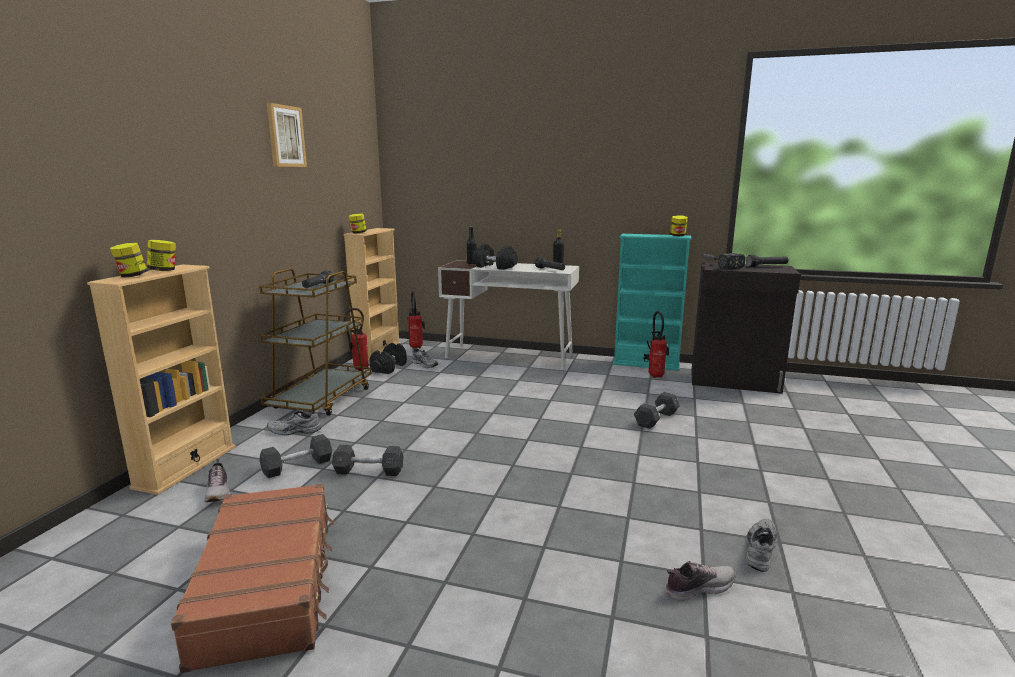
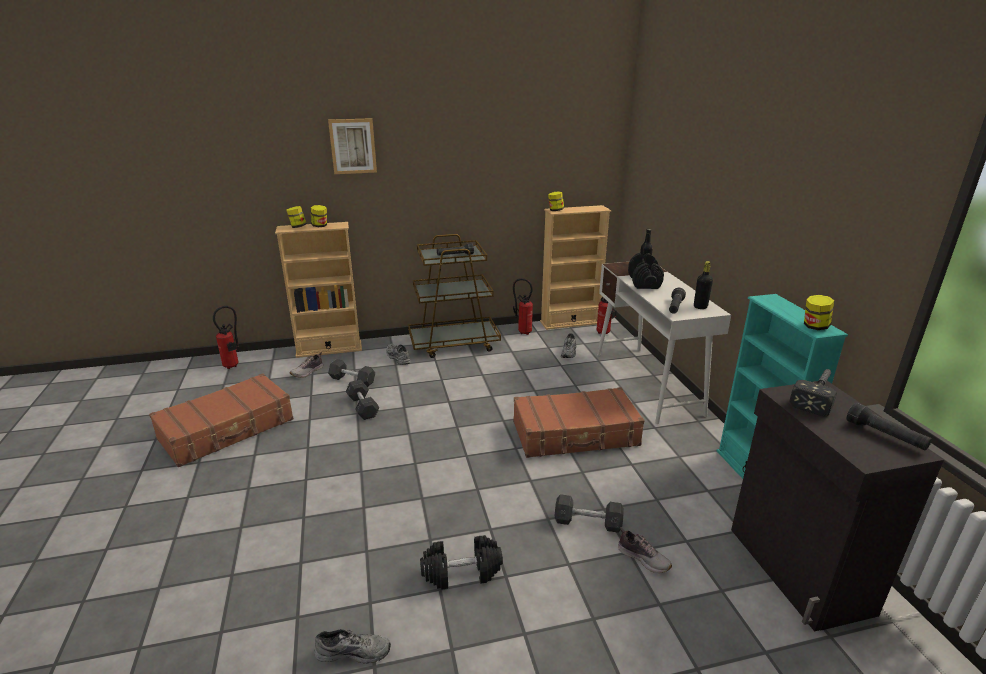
camera: 60 degrees right, 10 degrees up
picture [267,103,307,167] -> picture moved to [328,118,377,174]
black dumbbell [369,343,407,374] -> black dumbbell moved to [420,535,503,589]
fire extinguisher [647,311,669,378] -> fire extinguisher moved to [213,306,239,369]
shoe [666,561,735,601] -> shoe moved to [618,527,672,573]
none -> brown suitcase [513,387,645,458]

